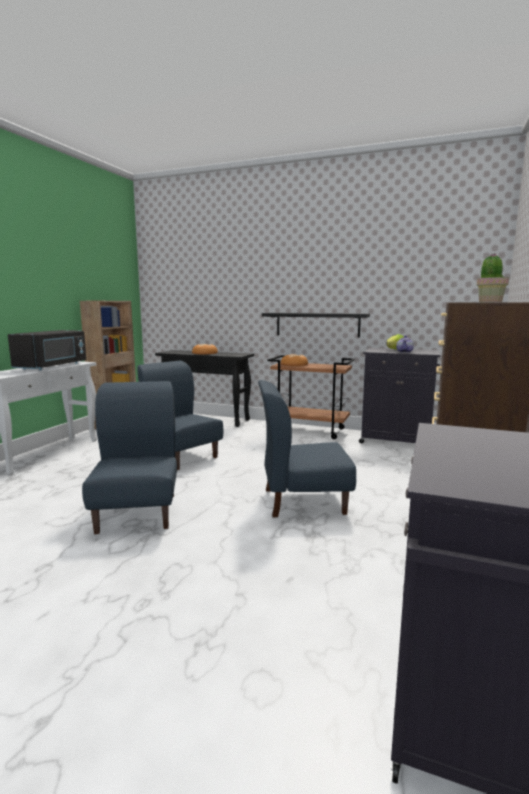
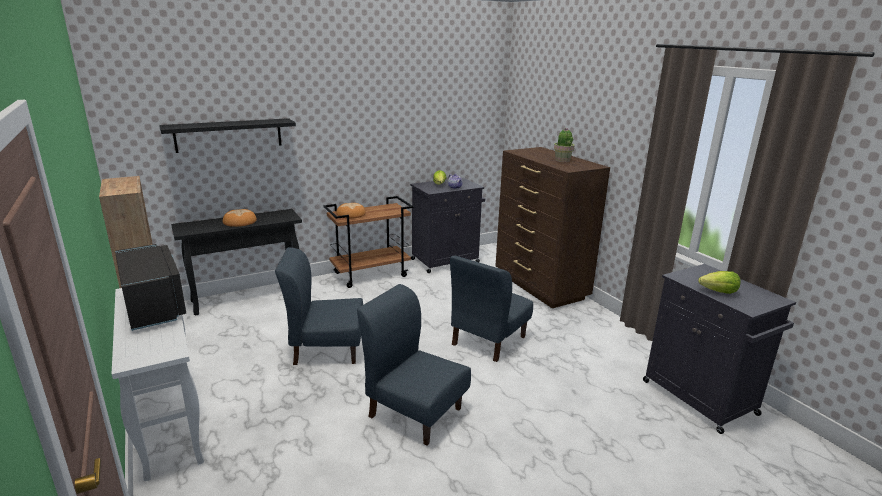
camera: 50 degrees left, 10 degrees up
black shelf [262,313,370,338] -> black shelf moved to [159,118,296,153]
none -> lettuce [698,271,741,294]

